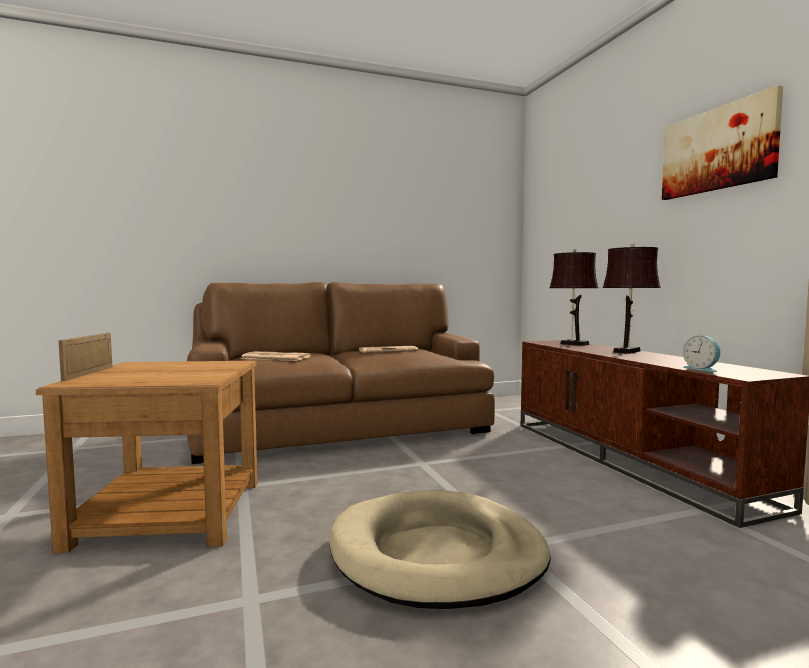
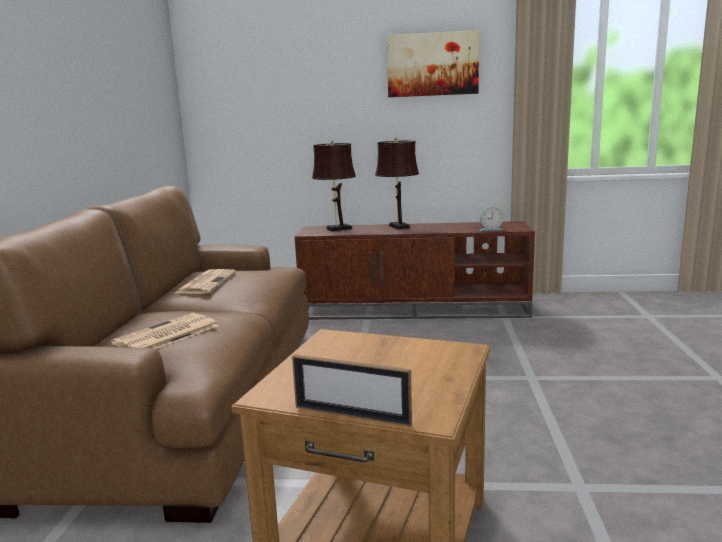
camera: 65 degrees left, 10 degrees up
beige dog bed [329,490,551,609] -> none

